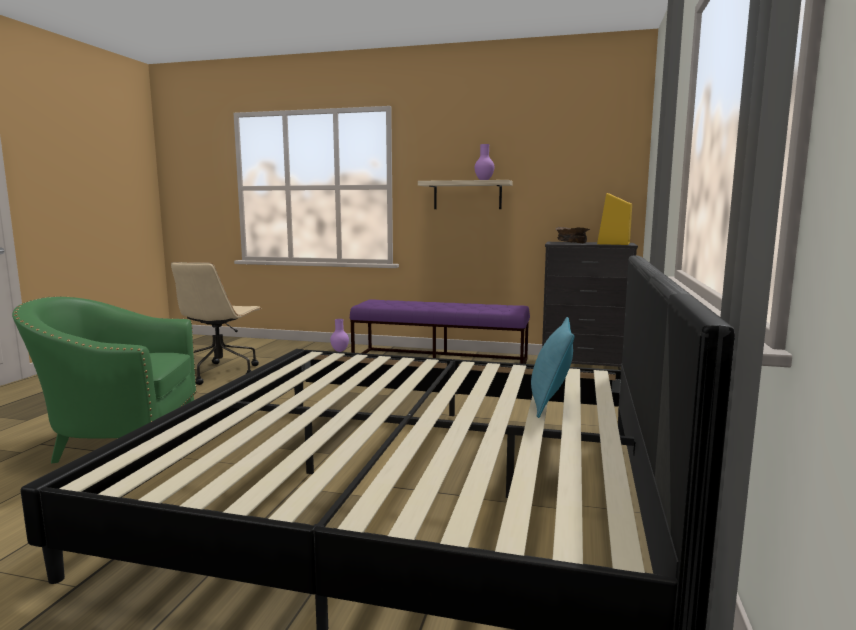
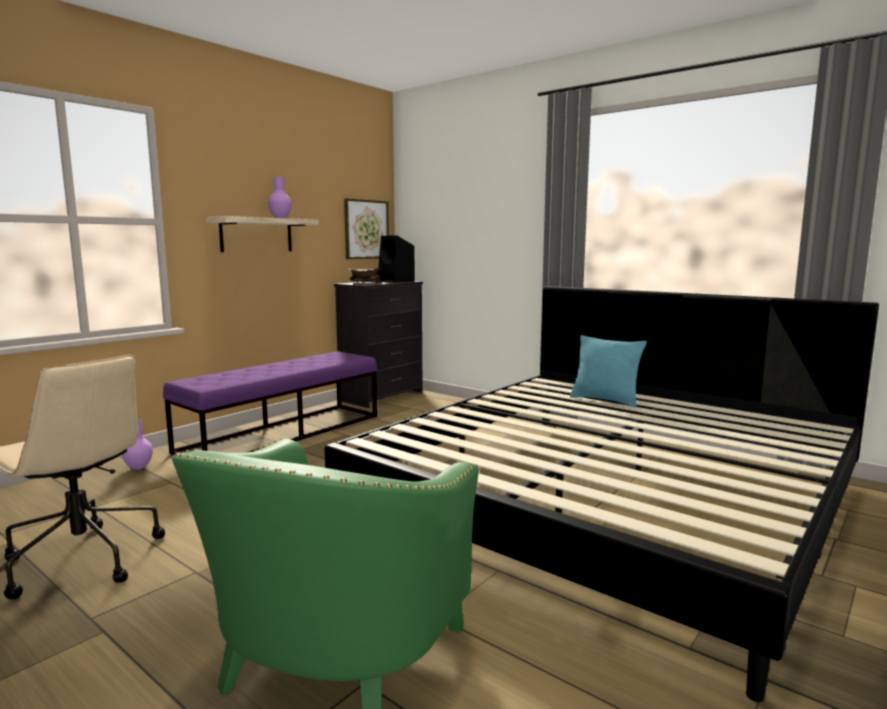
camera: 65 degrees left, 0 degrees up
yellow speaker [597,193,632,245] -> black speaker [378,236,415,283]
none -> picture [344,198,389,259]

